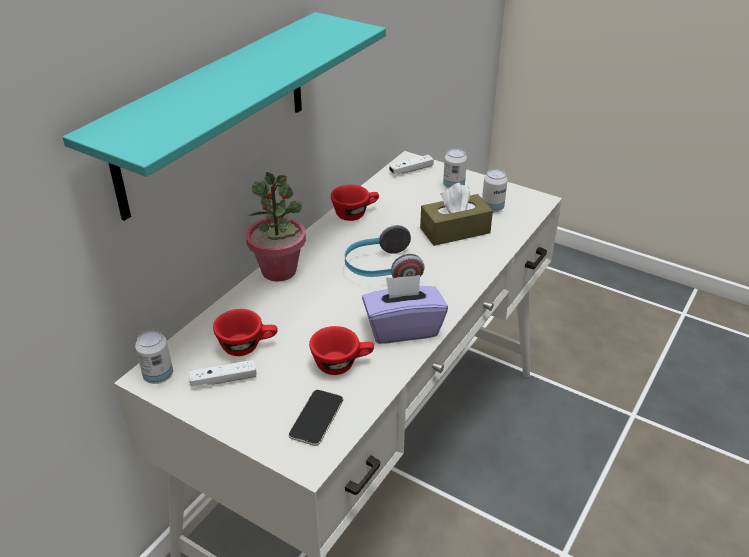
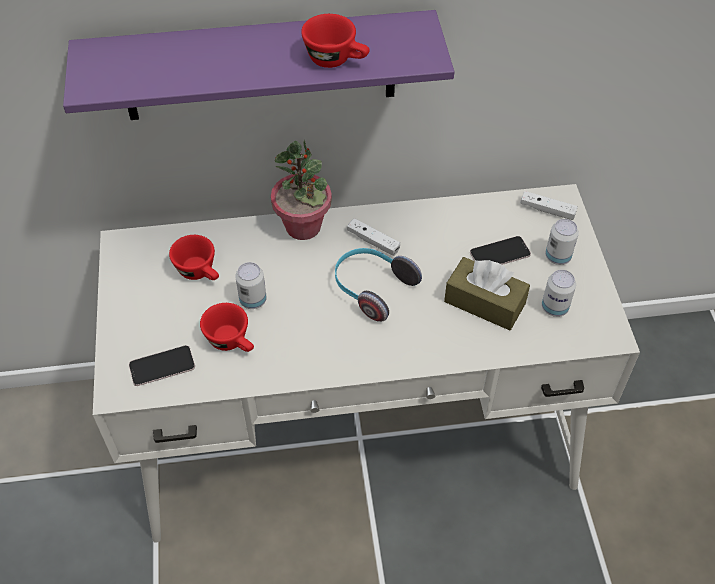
camera: 50 degrees right, 15 degrees up
turquoise shelf [63,12,386,221] -> purple shelf [63,10,454,120]
can [135,330,173,384] -> can moved to [235,262,267,309]
white game controller [189,360,256,387] -> white game controller moved to [347,218,400,256]
red cup [331,185,379,221] -> red cup moved to [301,14,370,68]
purple tissue box [362,275,448,344] -> none
none -> phone [470,236,531,265]

